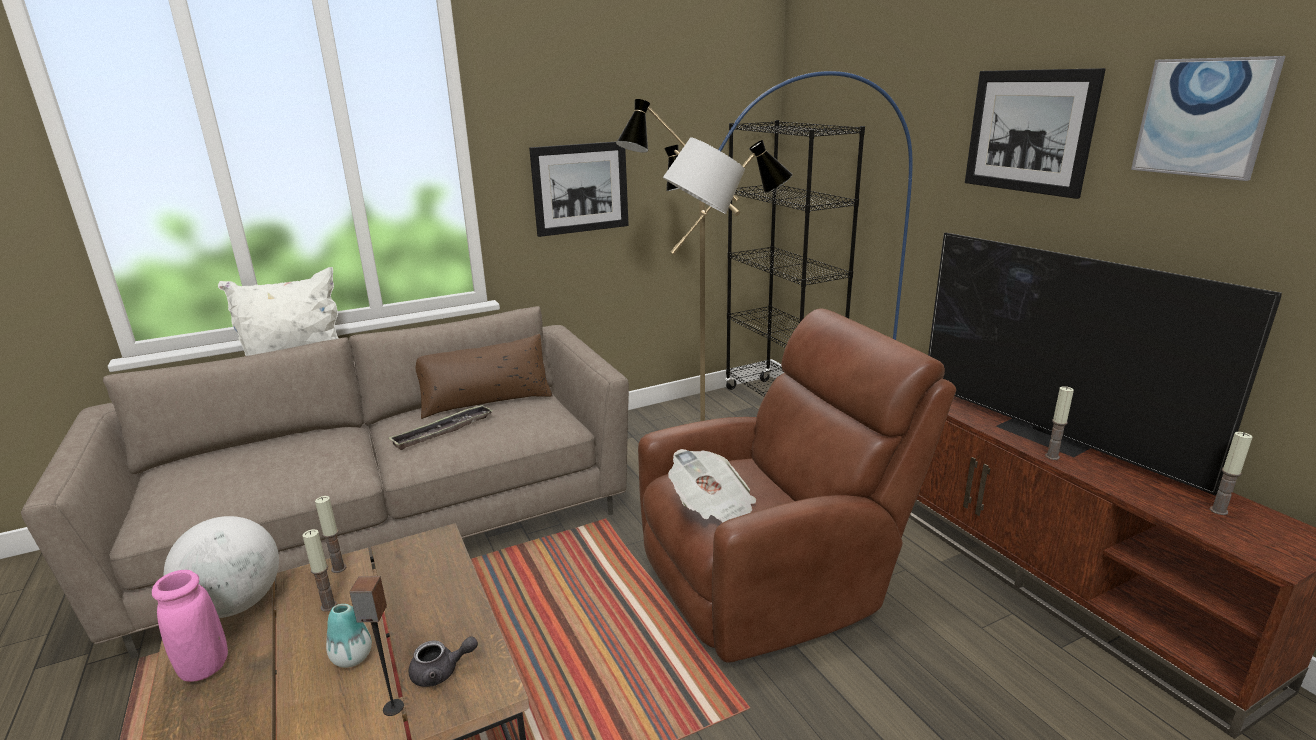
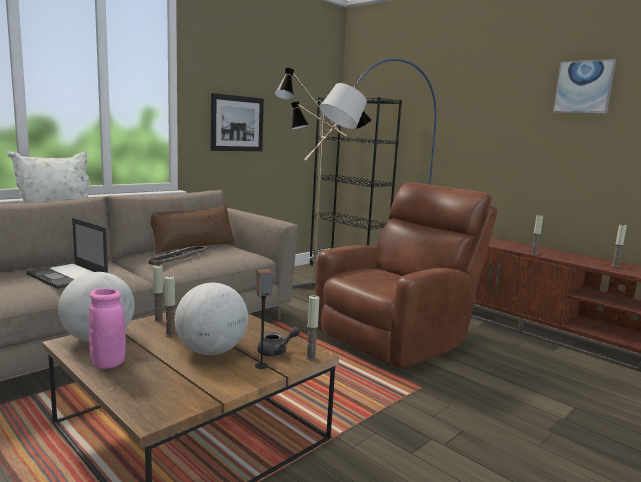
camera: 20 degrees left, 10 degrees down
vase [326,604,372,668] -> globe [175,283,248,355]
newspaper [668,449,756,522] -> none
television [928,232,1282,496] -> none
picture [965,68,1106,199] -> none
none -> laptop [26,218,108,289]
none -> candle [306,295,320,360]

